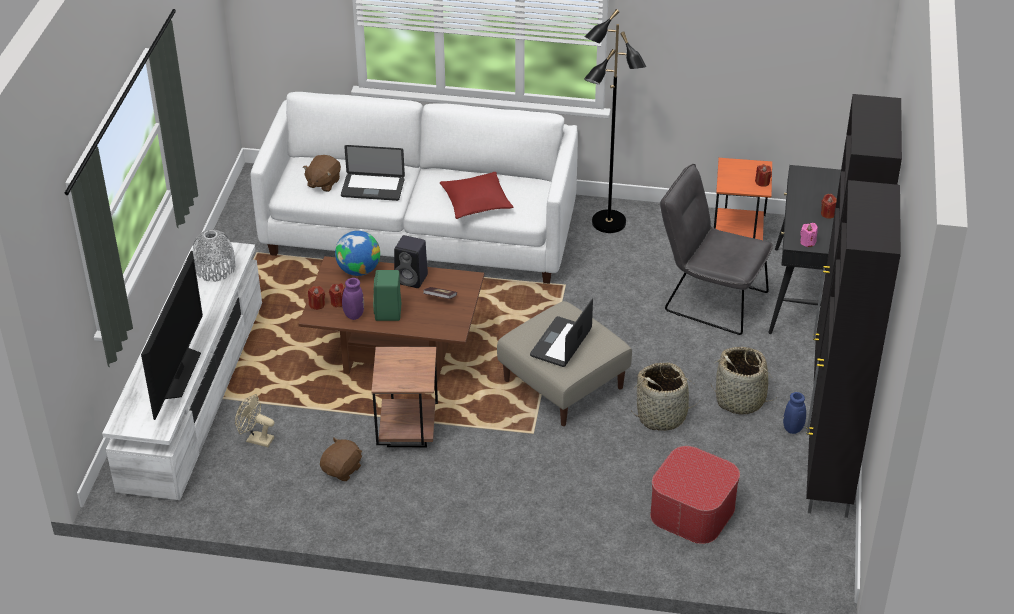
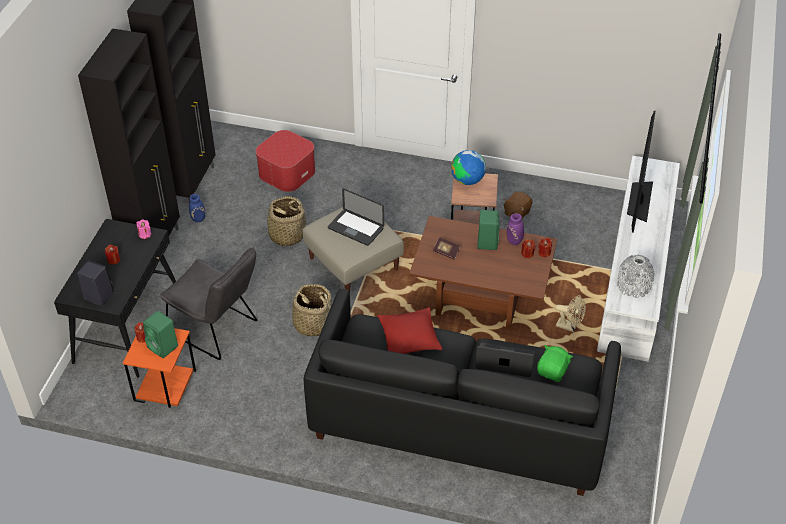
camera: 175 degrees left, 5 degrees up
beige fan [235,394,275,447] -> beige fan moved to [555,295,586,332]
white sofa [251,92,578,284] -> black sofa [304,289,621,496]
brown plush toy [303,155,341,192] -> green plush toy [537,345,573,382]
globe [335,231,380,276] -> globe moved to [451,150,486,185]
black speaker [394,235,428,288] -> black speaker moved to [77,260,114,306]
laptop [530,298,593,367] -> laptop turned 90 degrees clockwise [328,188,384,246]
black floor lamp [584,9,646,233] -> none
basket [711,347,778,415] -> basket moved to [287,284,332,337]
none -> green speaker [143,311,178,358]

